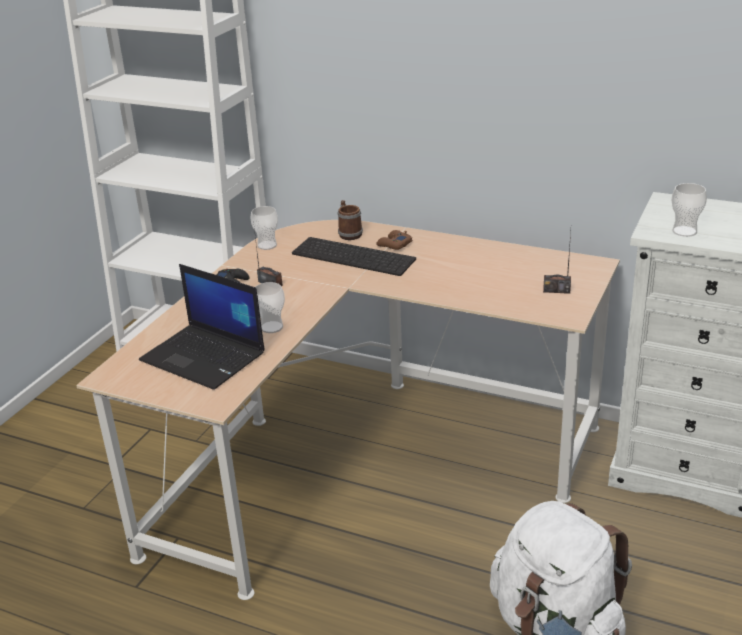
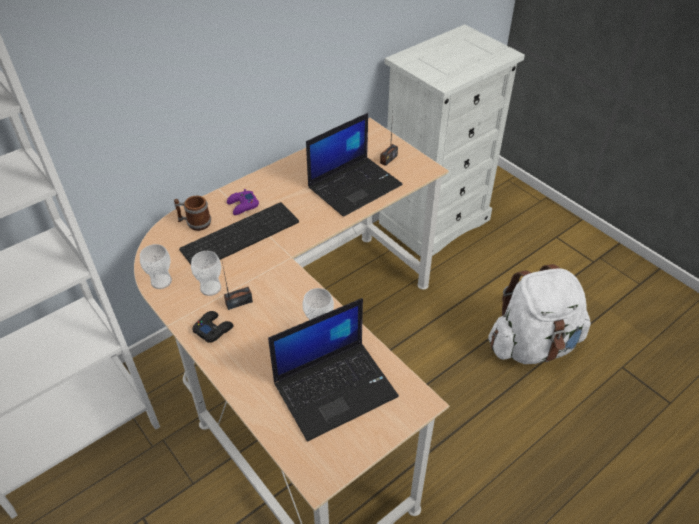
camera: 65 degrees left, 15 degrees up
brown game controller [376,230,412,250] -> purple game controller [227,189,259,215]
cup [672,183,707,237] -> cup moved to [191,251,221,296]
none -> laptop [306,113,403,217]

